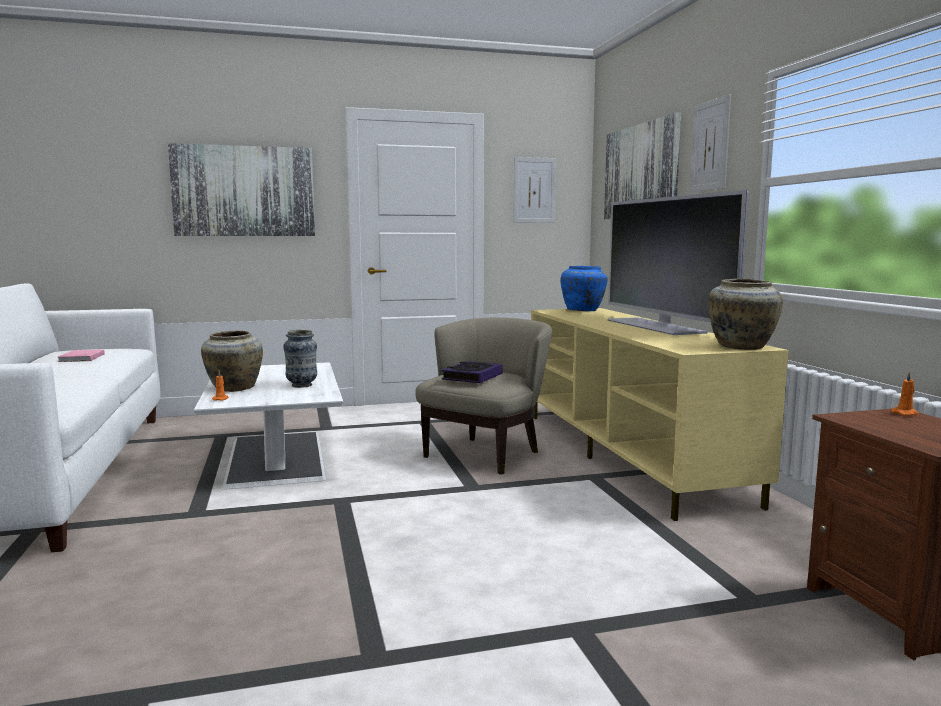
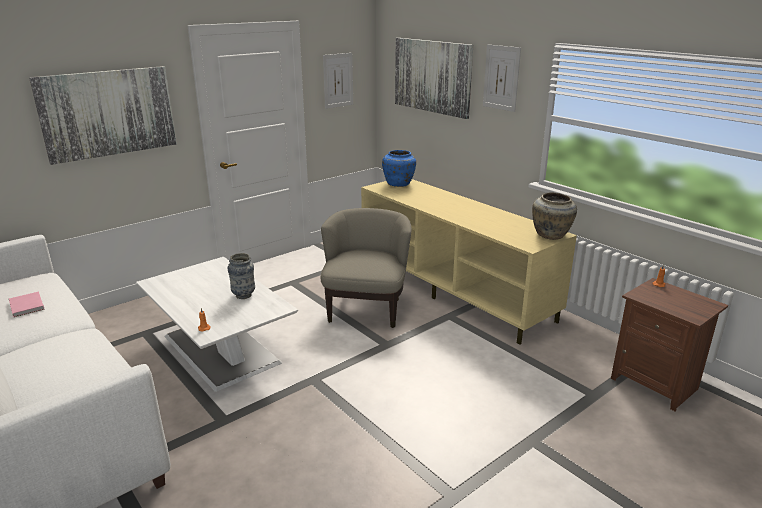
camera: 25 degrees left, 15 degrees up
beige vase [201,331,263,392] -> none
book [442,361,503,383] -> none
television [607,190,749,335] -> none

